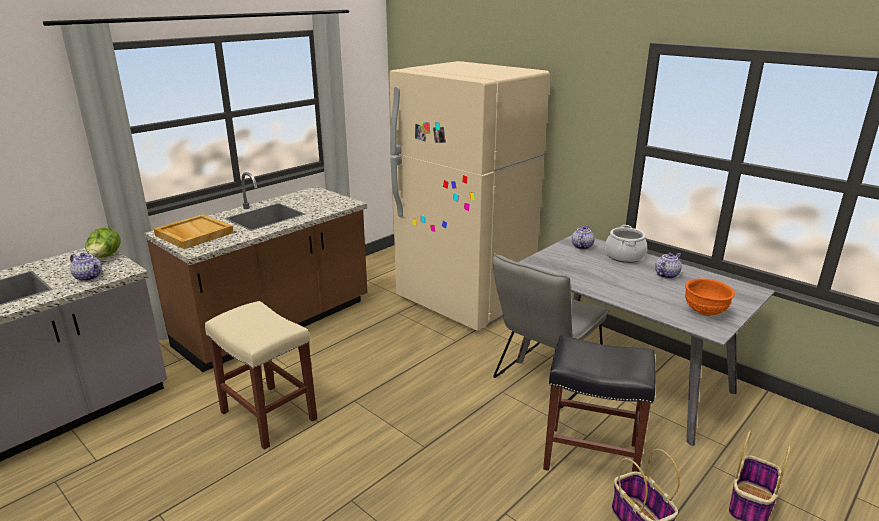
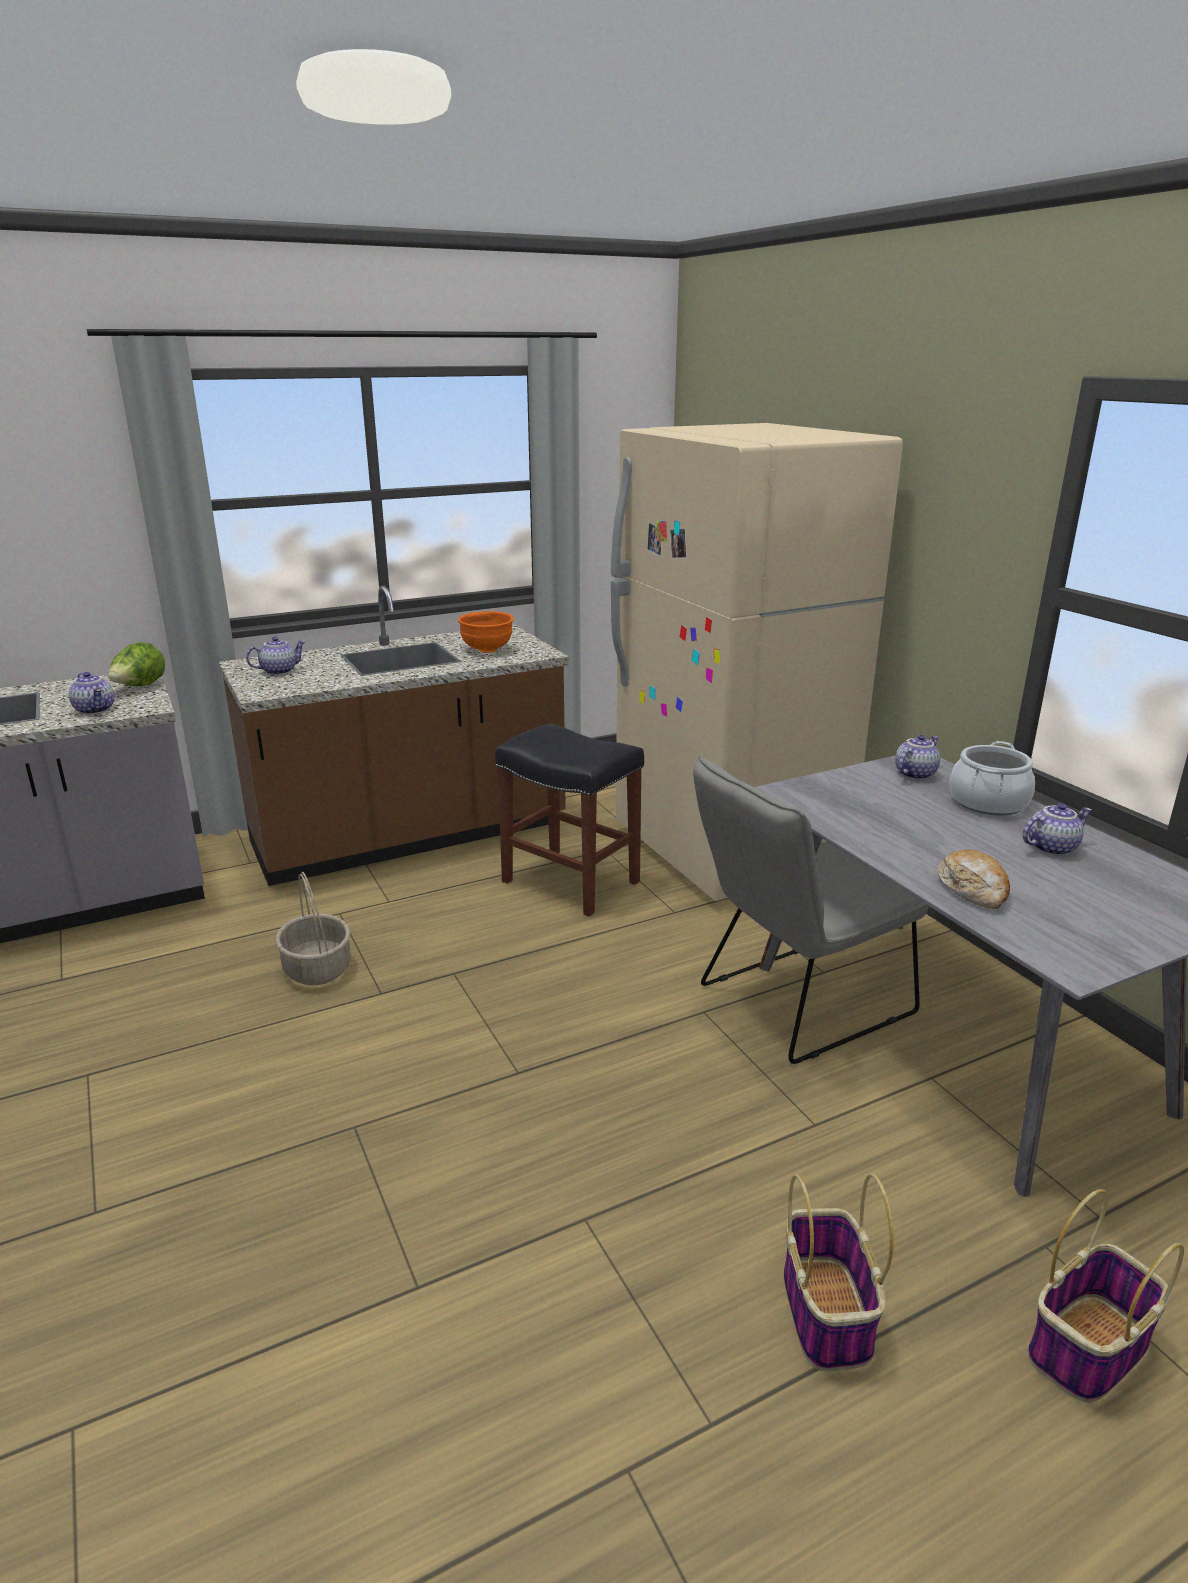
camera: 20 degrees right, 0 degrees up
beige tray [154,214,234,249] -> teapot [246,637,305,675]
beige stool [205,301,317,450] -> basket [275,872,351,985]
black stool [543,336,656,472] -> black stool moved to [495,724,644,917]
orange bowl [685,278,735,316] -> orange bowl moved to [458,611,514,653]
none -> bread [937,850,1010,909]

